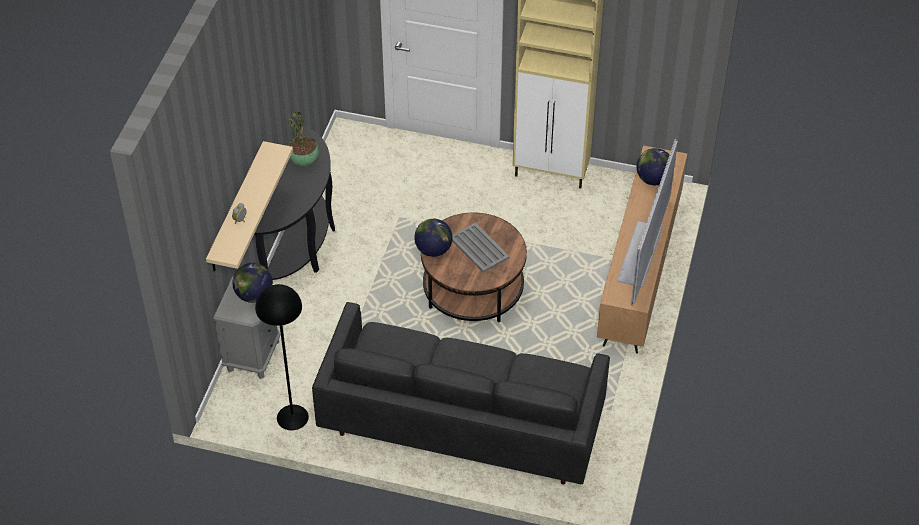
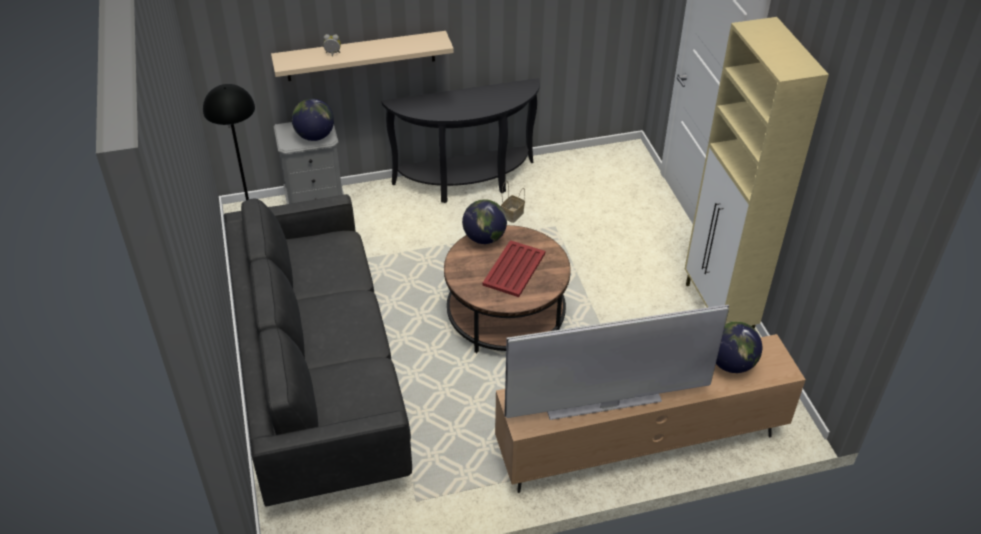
camera: 60 degrees right, 5 degrees down
potted plant [287,111,319,166] -> none
grey tray [452,222,510,273] -> red tray [482,240,545,297]
none -> basket [501,181,525,223]

